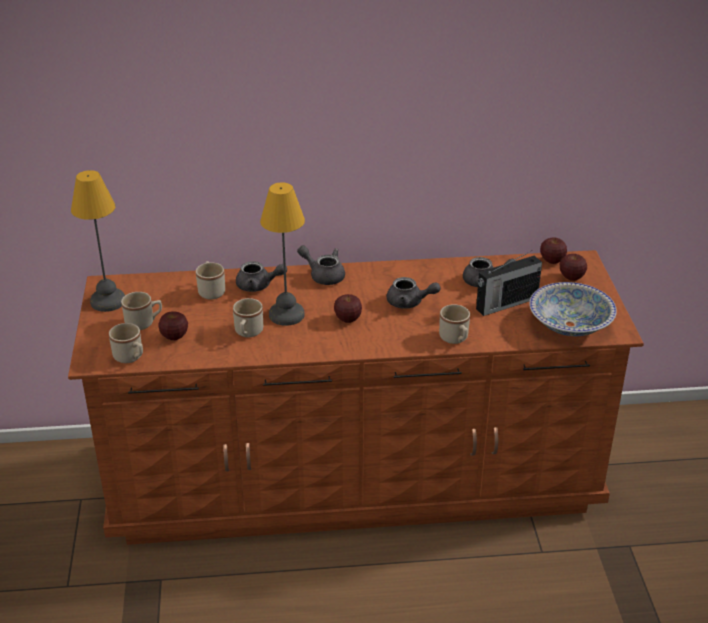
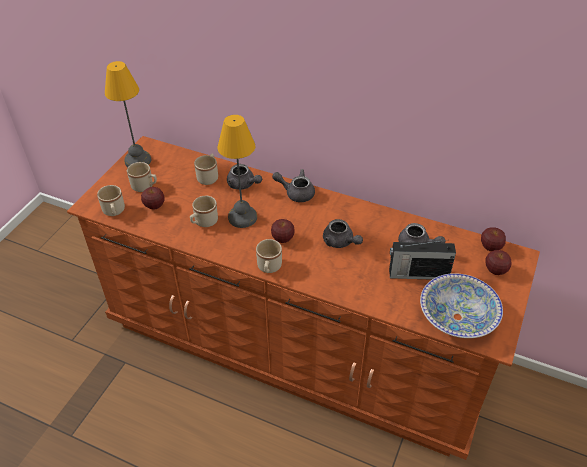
camera: 30 degrees right, 10 degrees up
grey teapot [297,246,345,285] -> grey teapot turned 45 degrees counterclockwise [272,169,315,202]
beige mug [439,304,470,344] -> beige mug moved to [256,239,282,273]

